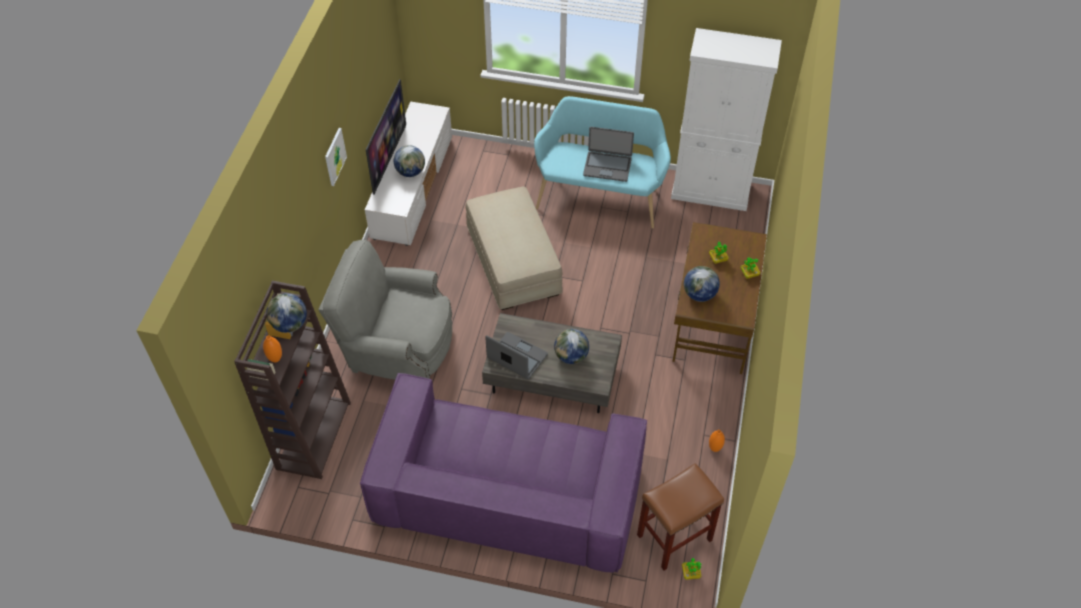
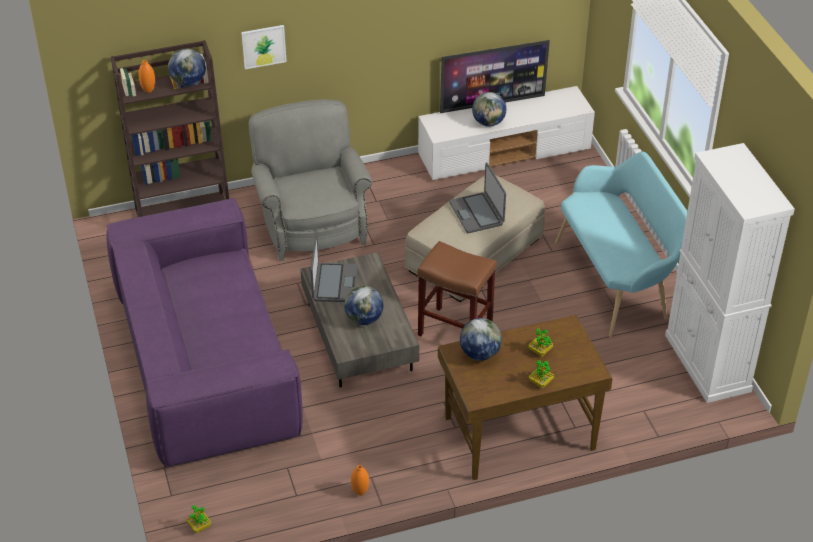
camera: 60 degrees right, 10 degrees down
picture [325,128,347,186] -> picture moved to [241,25,287,69]
laptop [583,127,634,182] -> laptop moved to [449,162,506,233]
brown stool [637,463,724,570] -> brown stool moved to [417,241,497,336]

